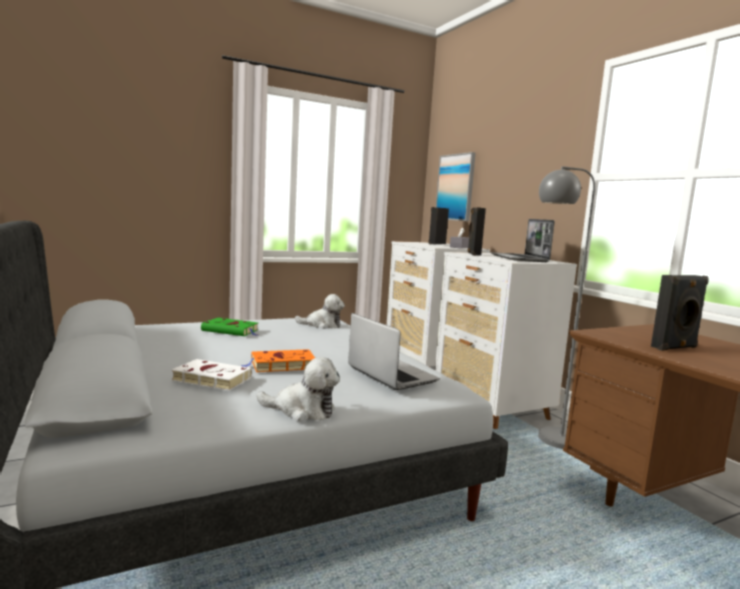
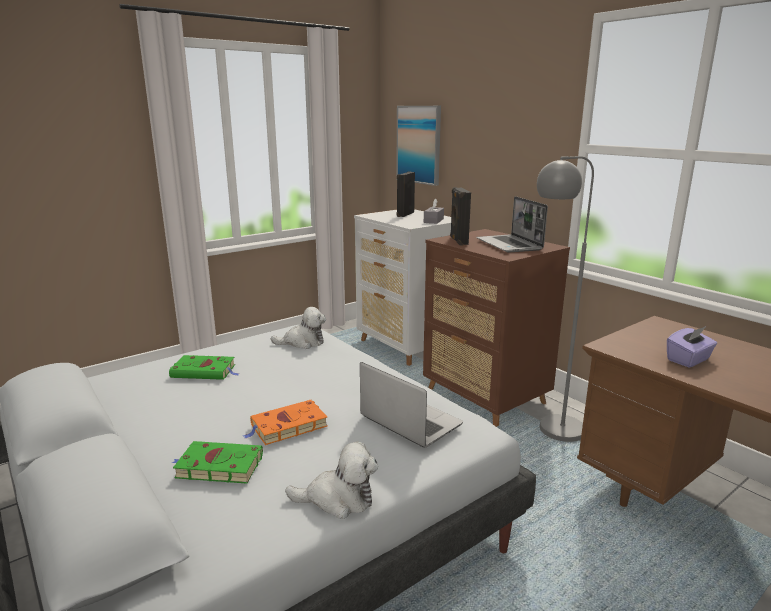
camera: 10 degrees left, 10 degrees up
white book [171,359,252,391] -> green book [172,441,263,484]
white dresser [435,252,577,429] -> brown dresser [423,229,570,427]
black speaker [651,275,709,351] -> purple tissue box [667,326,717,368]

